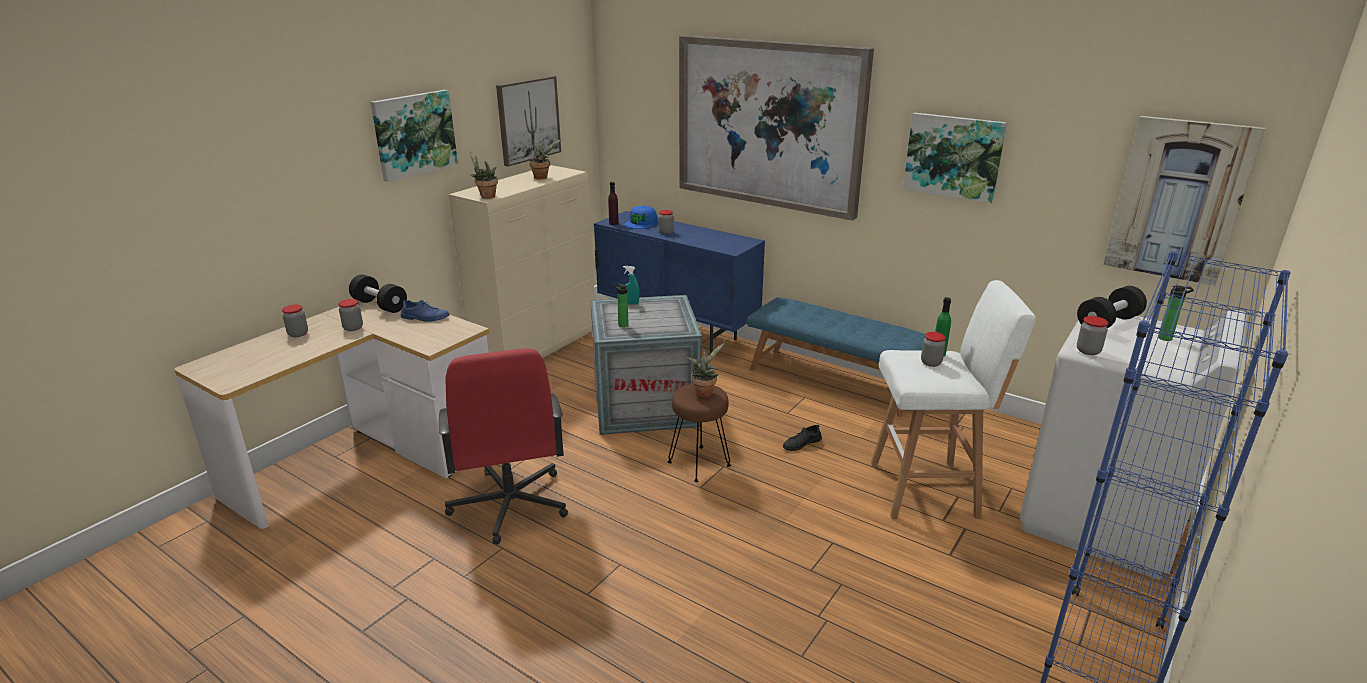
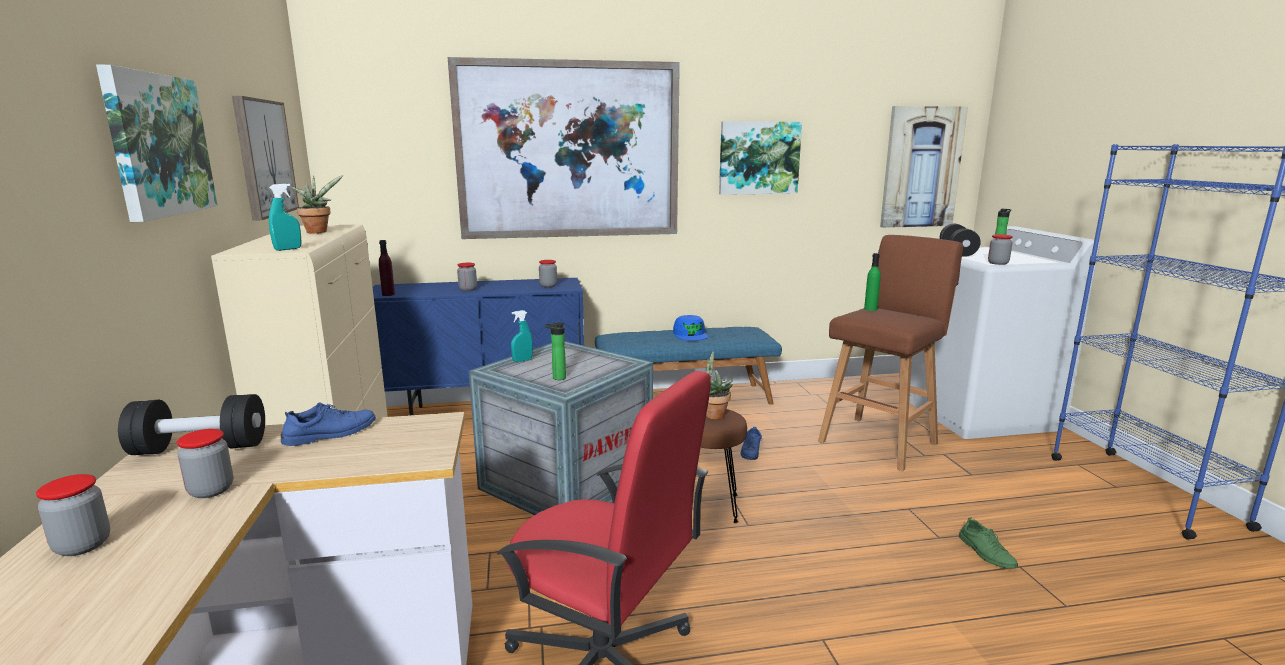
camera: 45 degrees left, 10 degrees down
potted plant [470,152,498,199] -> turquoise spray bottle [269,184,302,251]
blue cap [624,206,658,229] -> blue cap moved to [673,315,708,341]
black shoe [783,424,822,451] -> blue shoe [741,427,762,460]
white stool [871,280,1036,519] -> brown stool [818,235,963,471]
jar [921,332,946,367] -> jar moved to [539,260,557,287]
none -> green shoe [959,517,1018,569]

